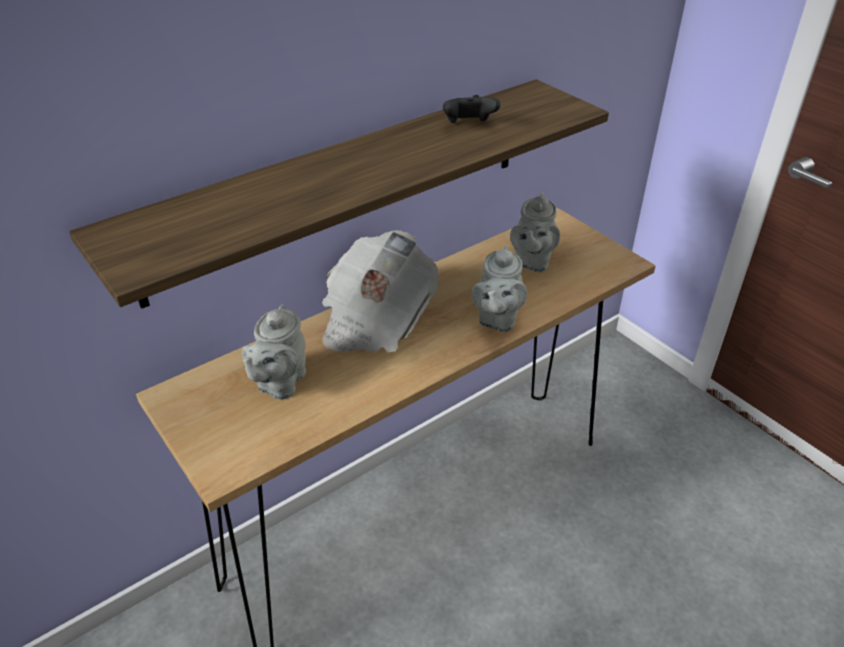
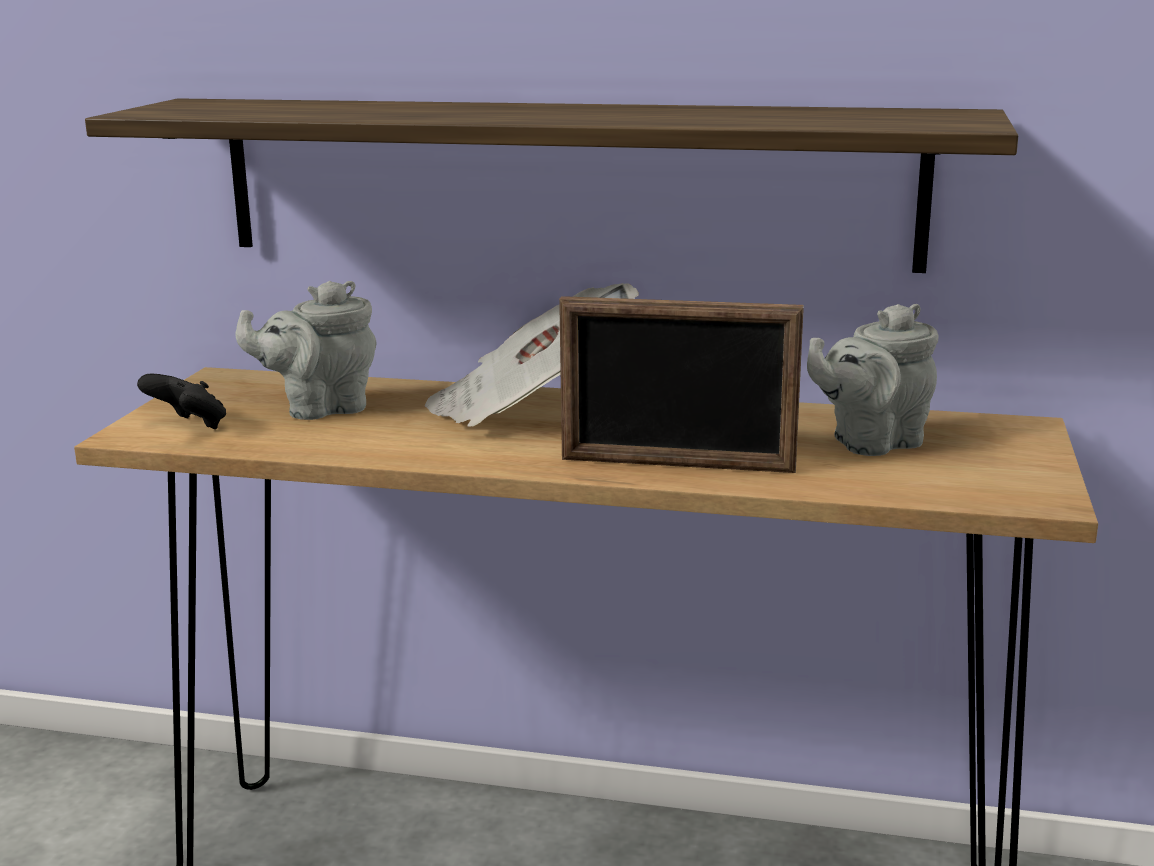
camera: 50 degrees right, 20 degrees down
black game controller [443,95,500,123] -> black game controller moved to [137,373,226,429]
grey teapot [472,245,527,332] -> picture frame [559,296,804,473]

